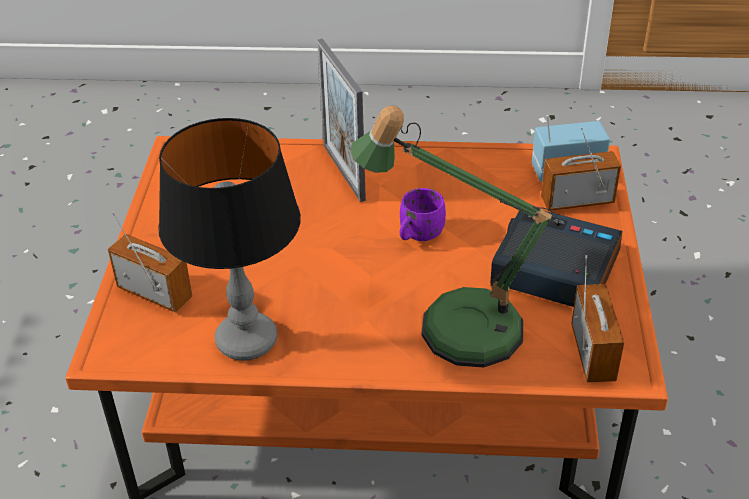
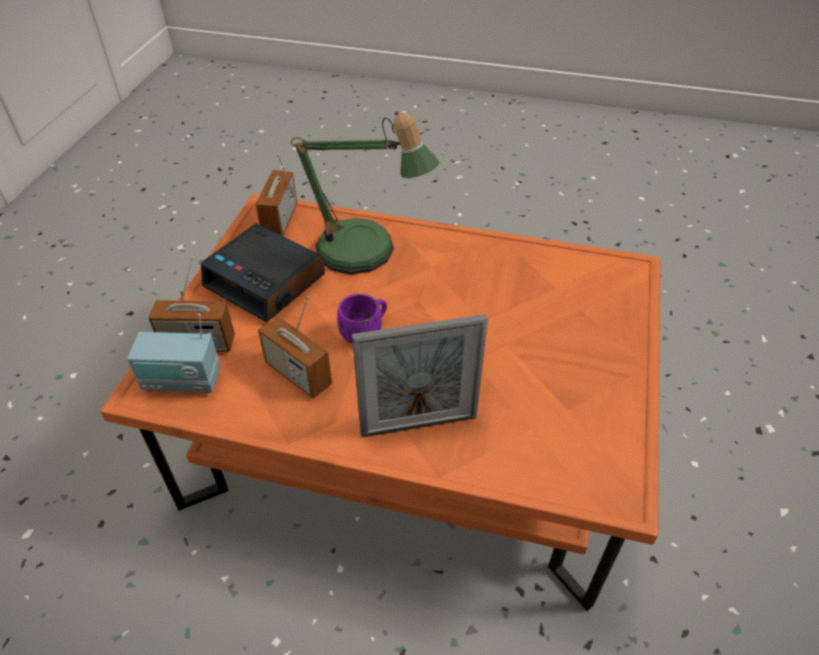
camera: 170 degrees left, 5 degrees up
radio [108,212,193,313] -> radio moved to [258,296,332,398]
table lamp [158,118,301,361] -> none
picture frame [317,38,366,202] -> picture frame turned 90 degrees clockwise [352,314,488,438]

